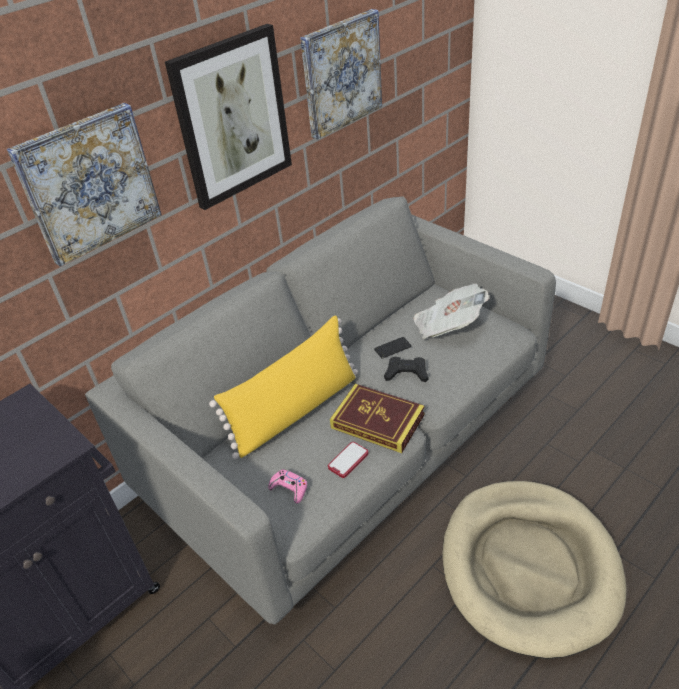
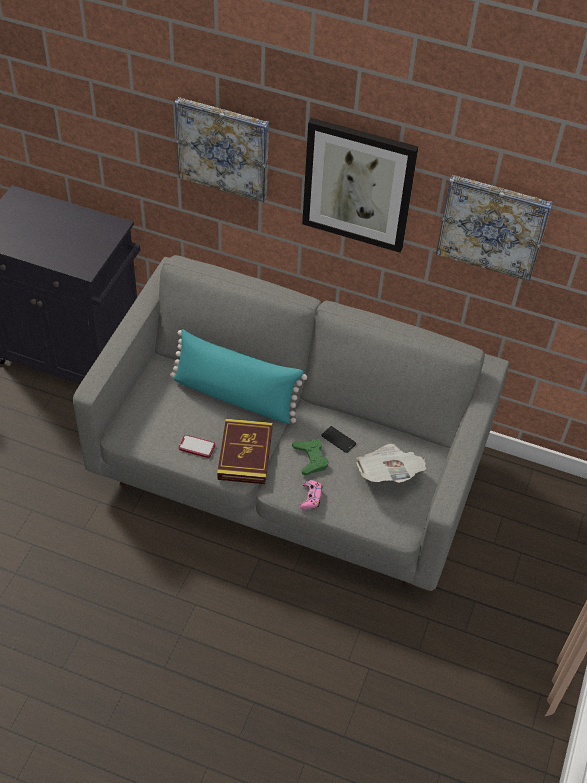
camera: 60 degrees right, 10 degrees up
yellow pillow [209,316,358,459] -> turquoise pillow [170,329,307,424]
pink game controller [268,469,307,503] -> pink game controller moved to [299,480,323,509]
black game controller [384,357,428,382] -> green game controller [292,439,329,475]
beige dog bed [442,481,627,659] -> none

